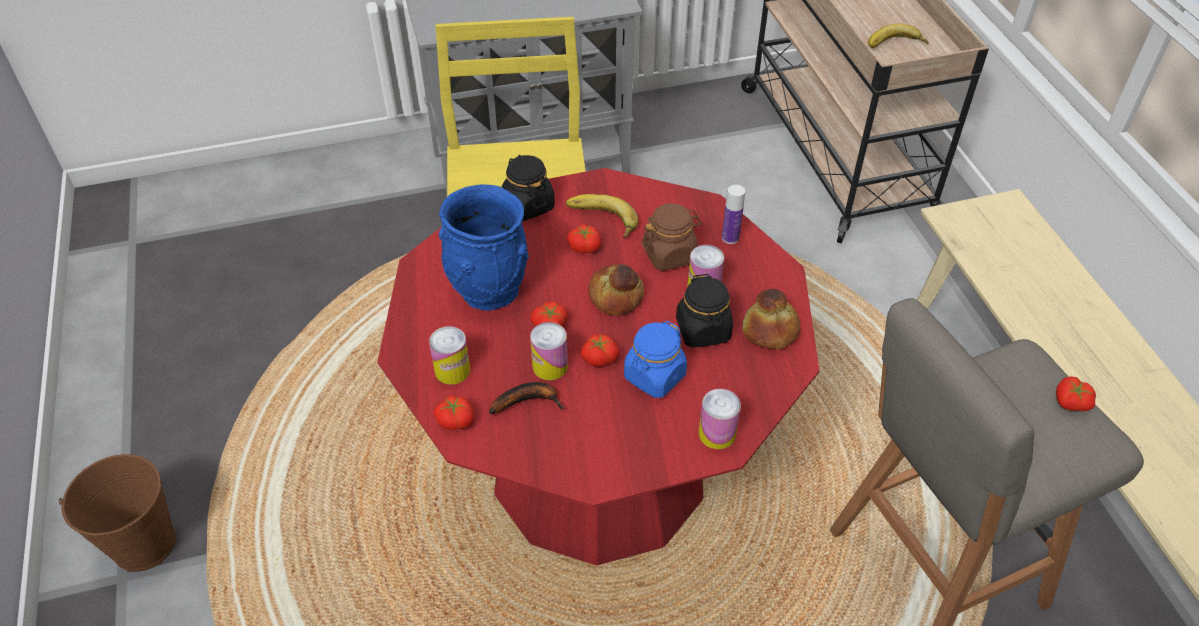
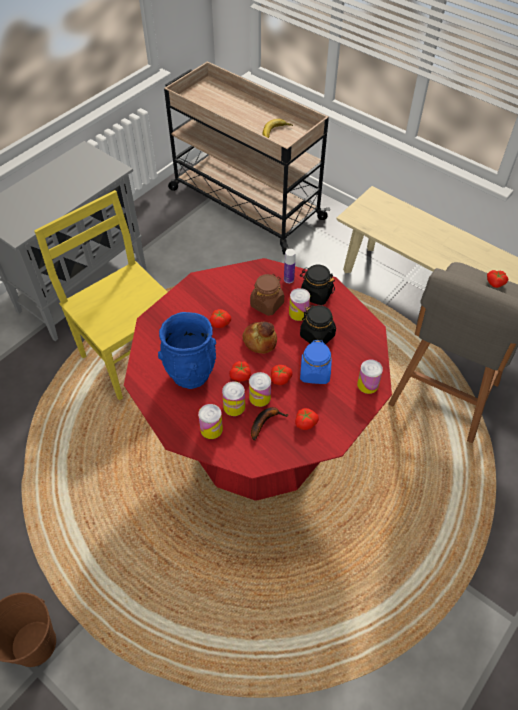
camera: 35 degrees left, 5 degrees up
tomato [433,395,474,430] -> tomato moved to [295,408,319,430]
black jar [502,155,555,221] -> black jar moved to [300,264,335,305]
banana [566,194,638,239] -> none
bread [742,289,801,349] -> none
none -> can [222,381,245,416]

